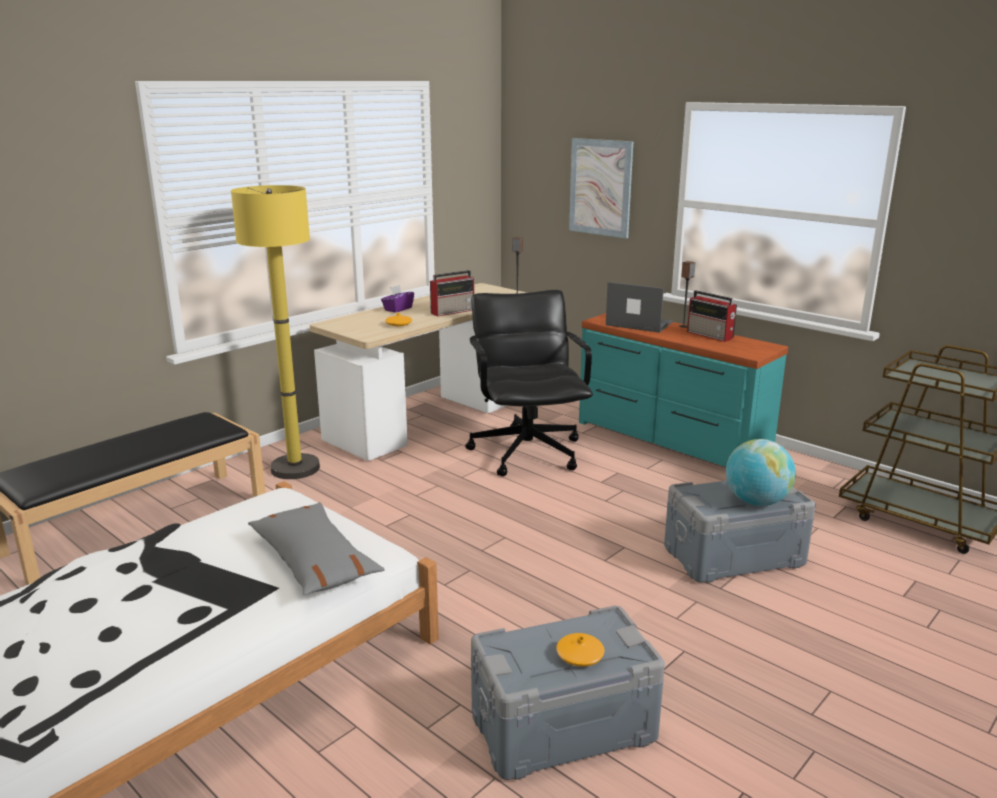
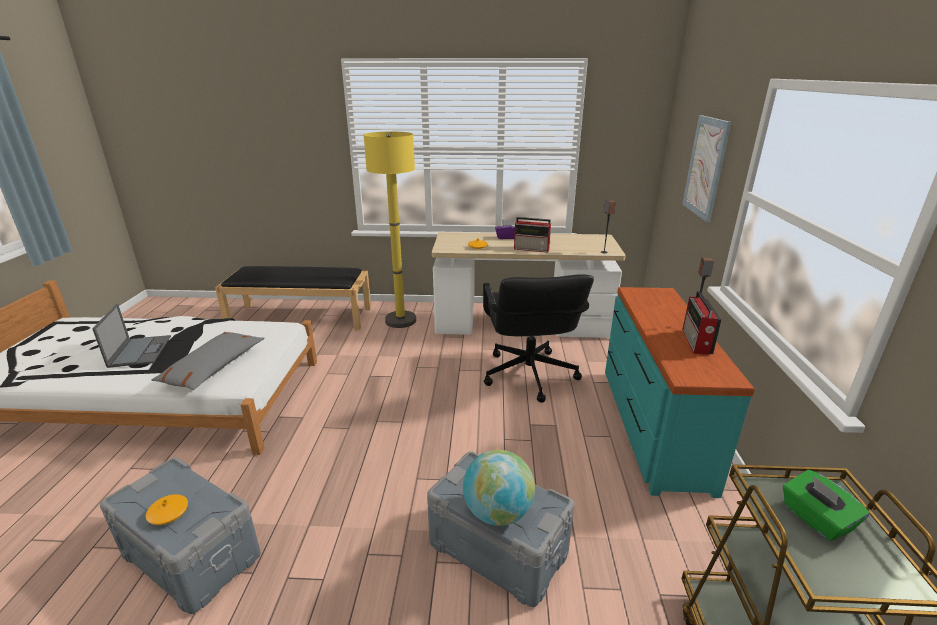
camera: 50 degrees right, 5 degrees up
black office chair [465,290,593,476] -> black office chair turned 135 degrees clockwise [483,274,594,403]
laptop [606,282,673,333] -> laptop moved to [92,304,171,368]
none -> green tissue box [783,470,870,541]

